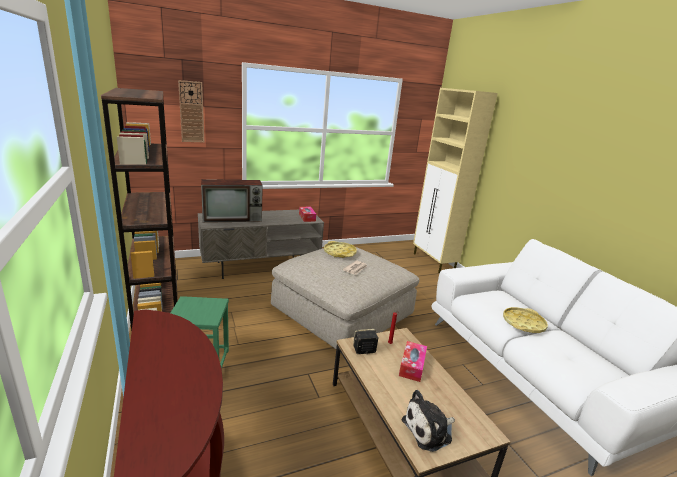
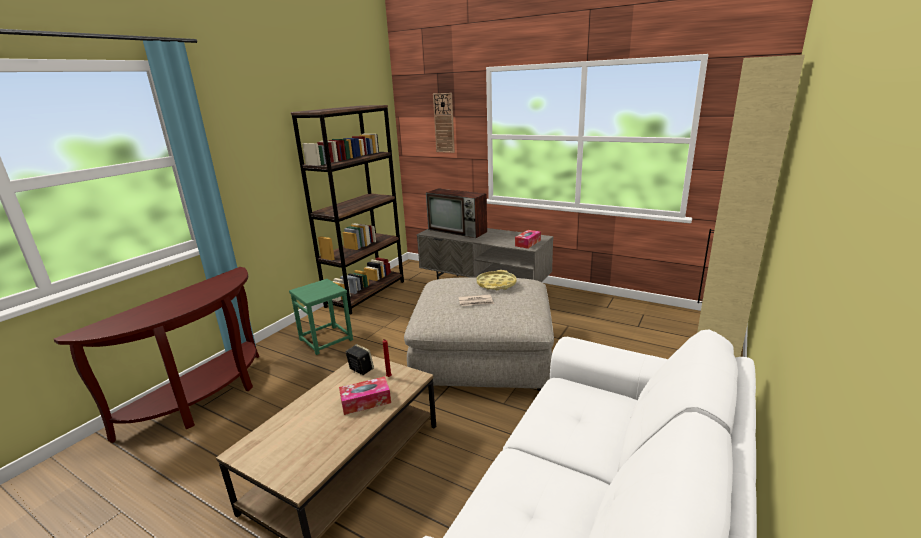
camera: 55 degrees right, 0 degrees up
plush toy [402,390,455,452] -> none
yellow tray [503,307,548,333] -> none

